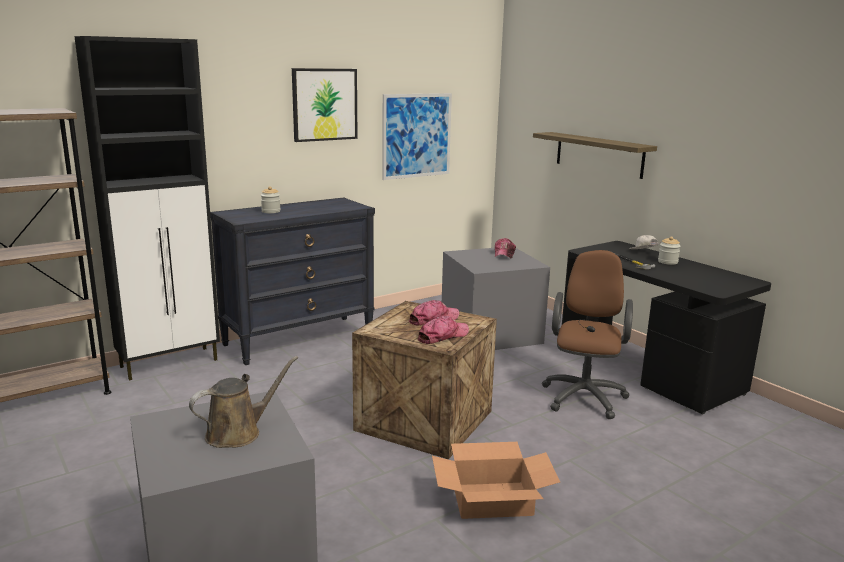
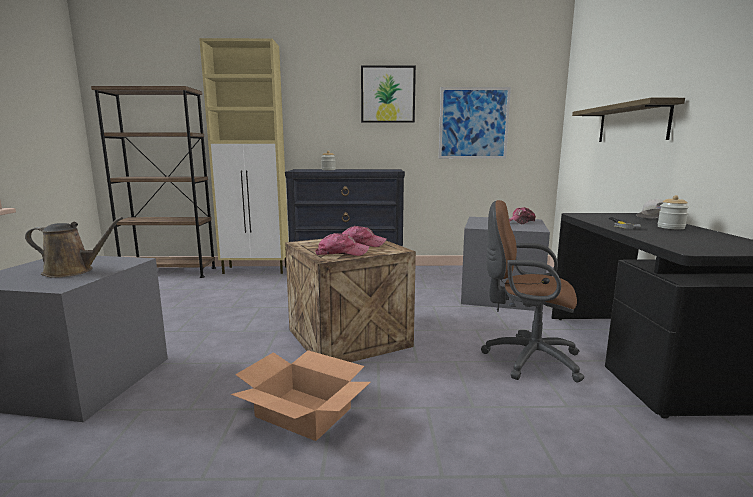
camera: 35 degrees right, 5 degrees down
black cabinet [74,36,220,381] -> beige cabinet [199,38,288,274]
brown office chair [542,250,633,419] -> brown office chair turned 120 degrees counterclockwise [481,200,584,382]

